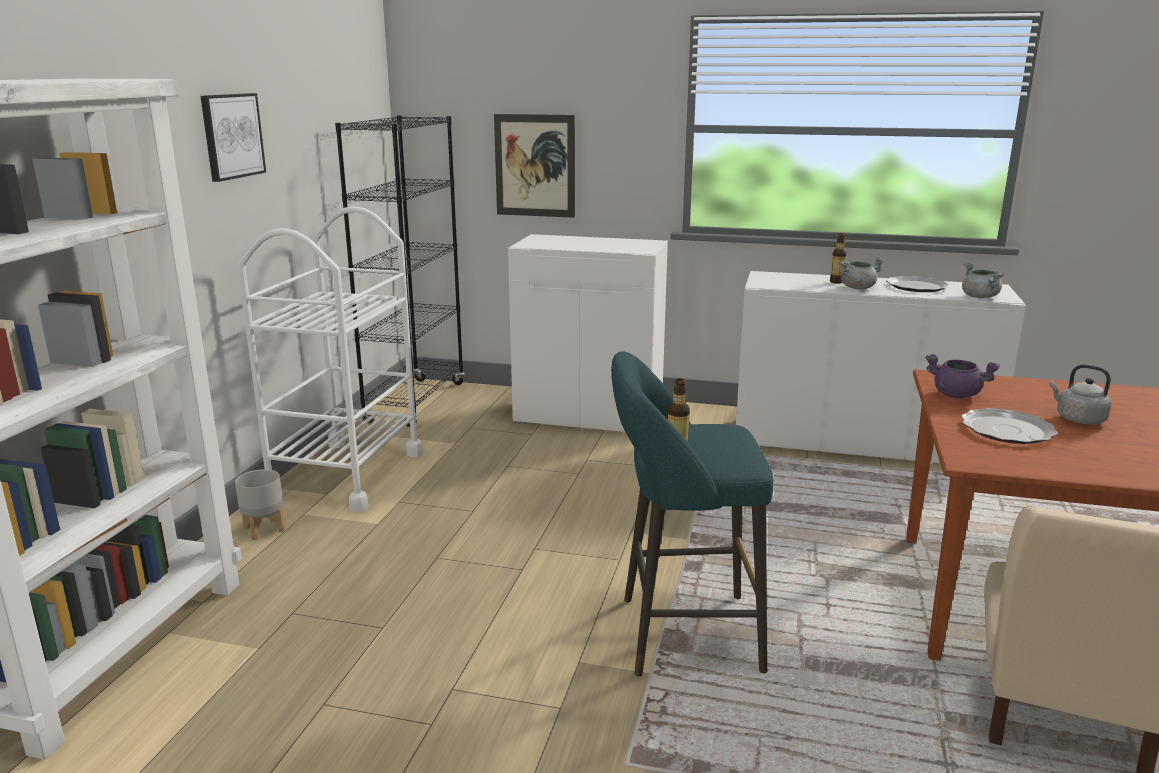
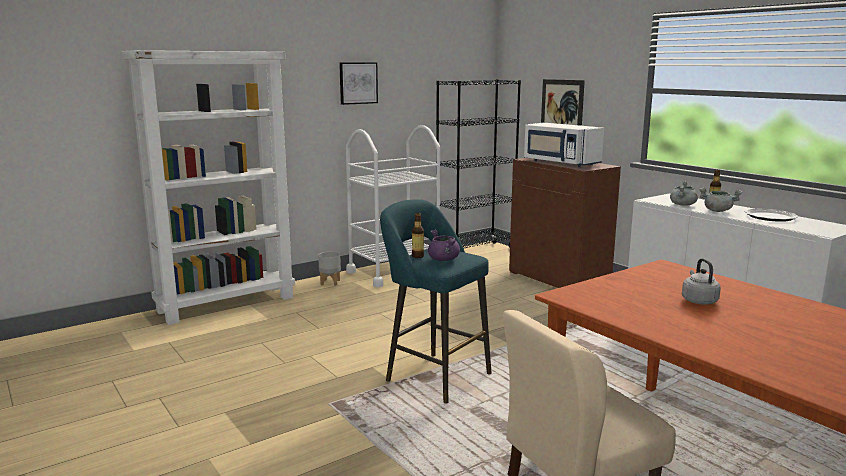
camera: 40 degrees right, 5 degrees down
white cabinet [508,234,668,432] -> brown cabinet [509,158,621,288]
purple cooking pot [926,354,1000,398] -> purple cooking pot moved to [428,229,460,261]
plate [961,408,1057,444] -> none
grey cooking pot [962,262,1004,298] -> grey cooking pot moved to [670,181,698,206]
none -> white microwave [524,123,604,167]

